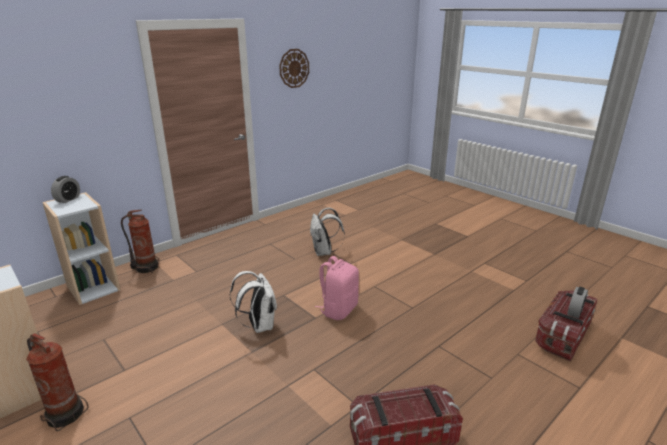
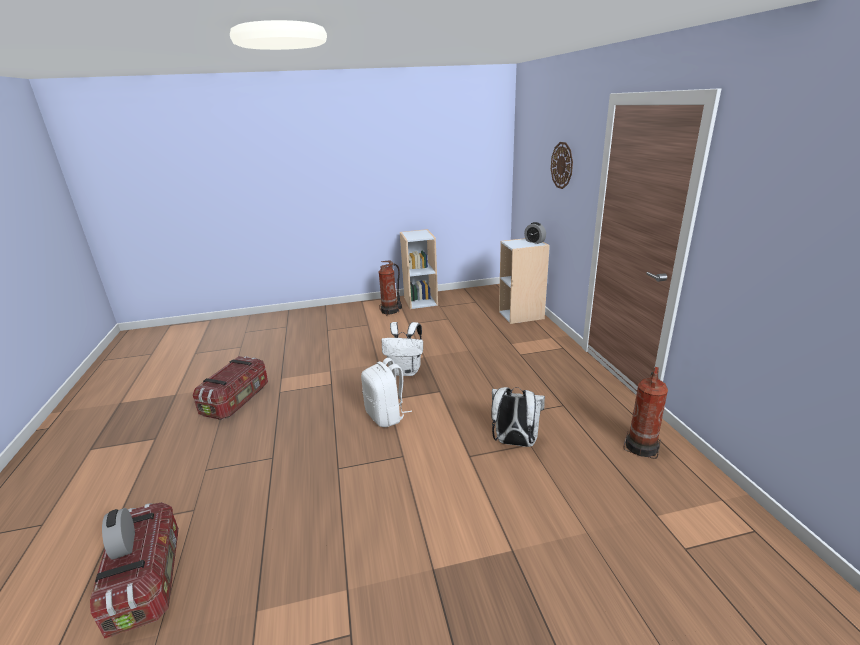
camera: 120 degrees right, 0 degrees up
fire extinguisher [121,210,159,273] -> fire extinguisher moved to [623,367,668,459]
wall clock [279,49,309,88] -> wall clock moved to [551,142,573,189]
pink backpack [315,256,359,320] -> white backpack [361,358,412,427]

